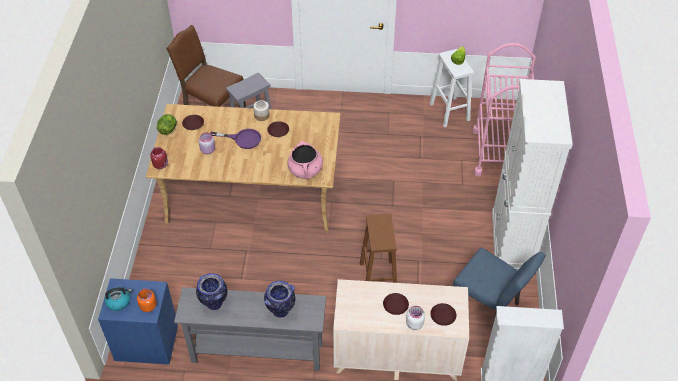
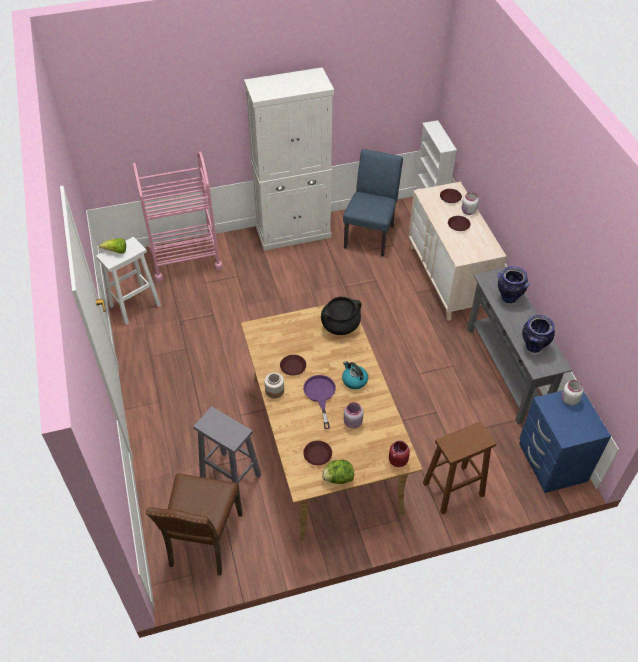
camera: 110 degrees left, 0 degrees up
kettle [105,287,132,311] -> kettle moved to [342,361,368,389]
orange jar [137,289,157,312] -> white jar [561,380,583,405]
pink cooking pot [288,141,323,179] -> black cooking pot [321,297,362,335]
brown stool [360,214,397,283] -> brown stool moved to [423,421,496,515]

